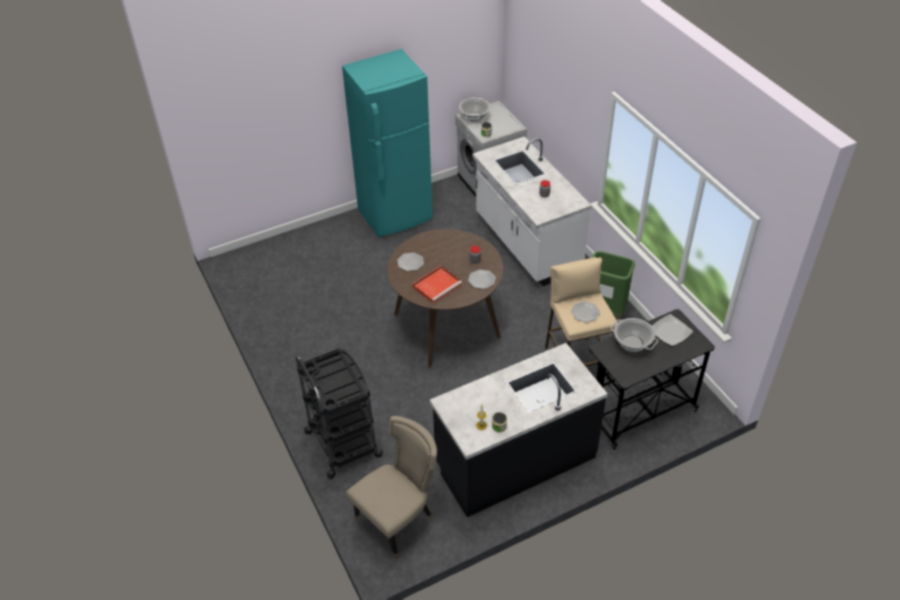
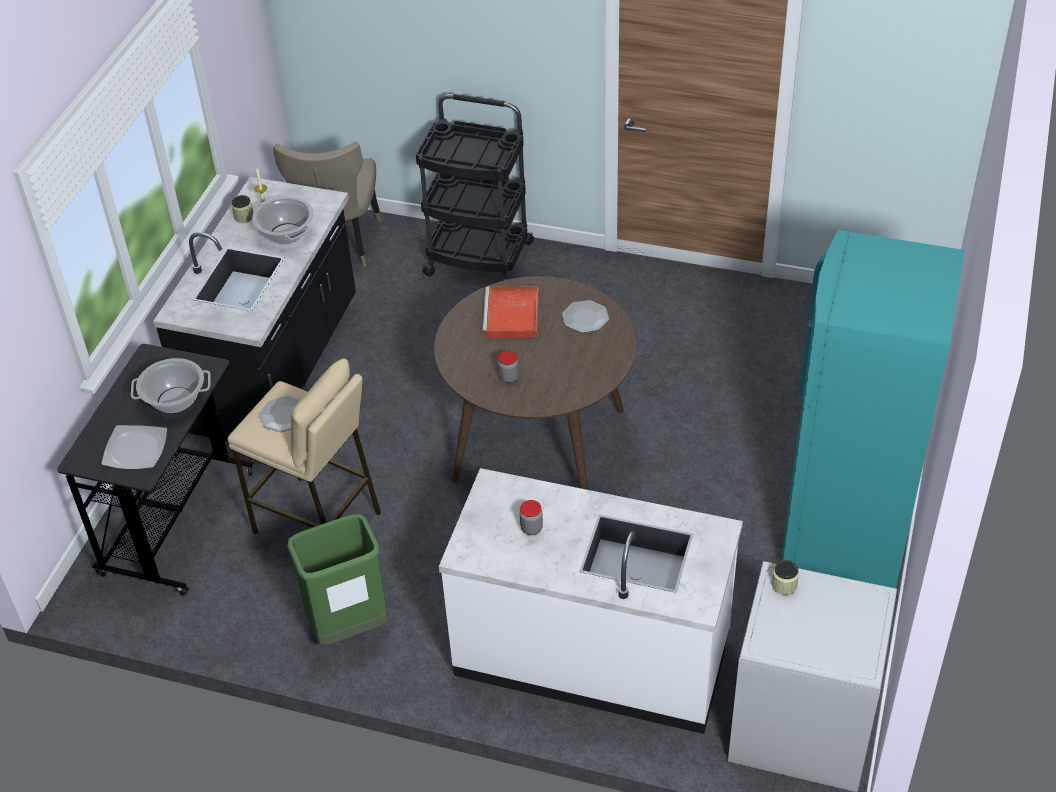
camera: 135 degrees right, 0 degrees up
cooking pot [459,98,490,122] -> cooking pot moved to [252,196,313,244]
plate [468,269,496,289] -> none

